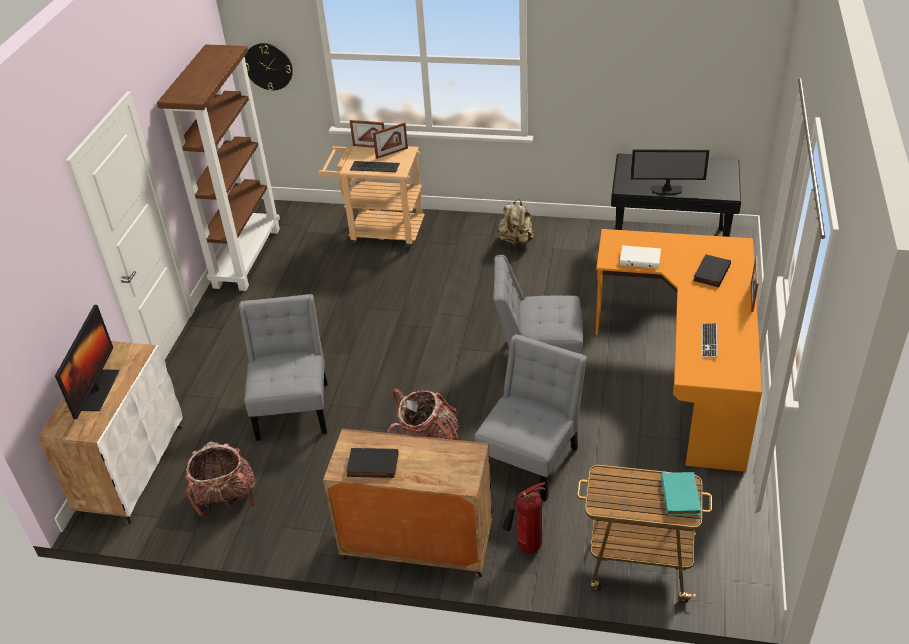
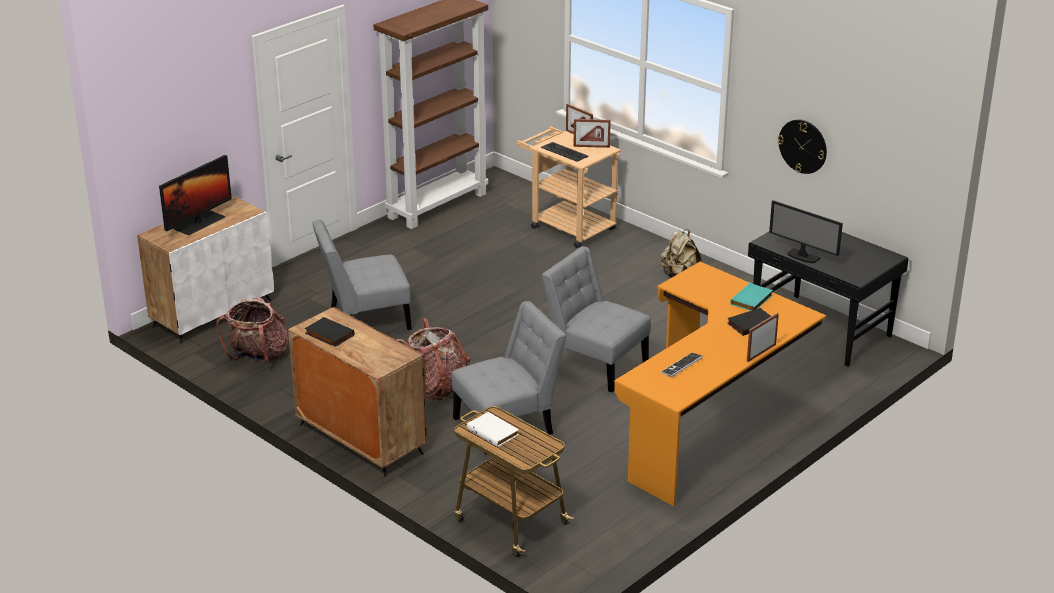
camera: 30 degrees right, 10 degrees down
grey chair [239,294,328,441] -> grey chair turned 135 degrees counterclockwise [312,219,412,330]
wall clock [245,43,293,91] -> wall clock moved to [778,119,827,174]
fire extinguisher [502,482,546,553] -> none
white book [620,245,661,269] -> white book moved to [467,412,519,447]
turquoise book [661,472,701,516] -> turquoise book moved to [730,283,773,311]

